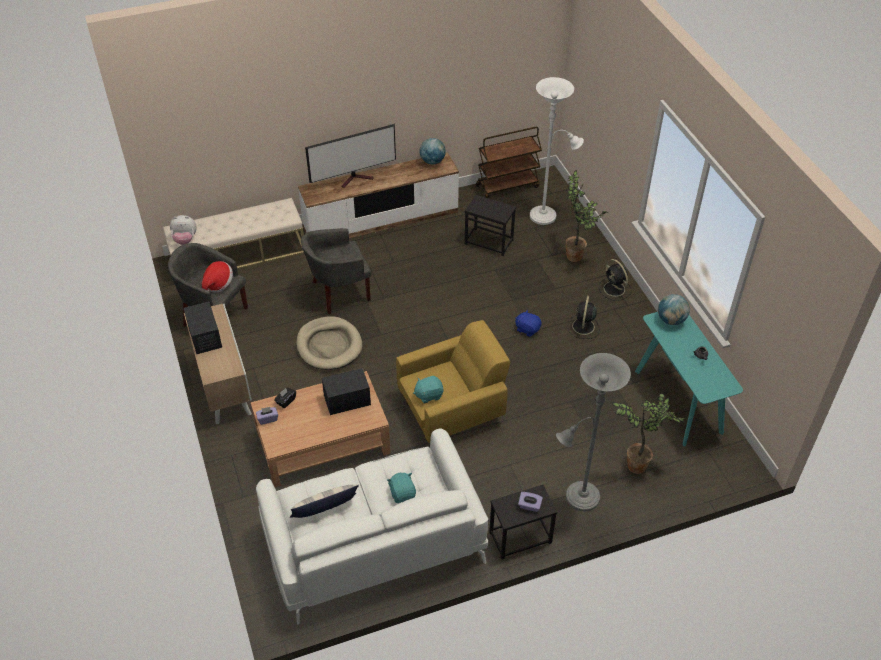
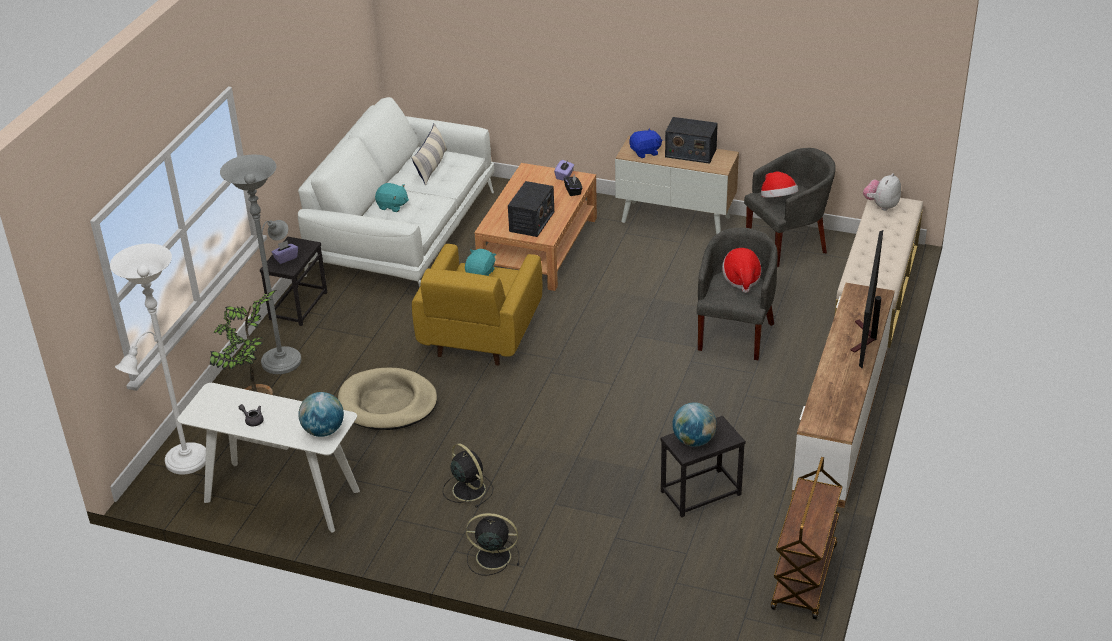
camera: 130 degrees right, 10 degrees down
beige dog bed [296,316,362,370] -> beige dog bed moved to [338,368,437,430]
globe [419,138,446,164] -> globe moved to [672,402,717,447]
blue plush toy [515,310,541,337] -> blue plush toy moved to [629,128,663,158]
white floor lamp [530,77,584,225] -> white floor lamp moved to [110,244,206,475]
potted plant [565,170,608,262] -> none
turquoise console table [635,312,743,446] -> white console table [177,383,360,533]
none -> hat [722,248,761,293]

